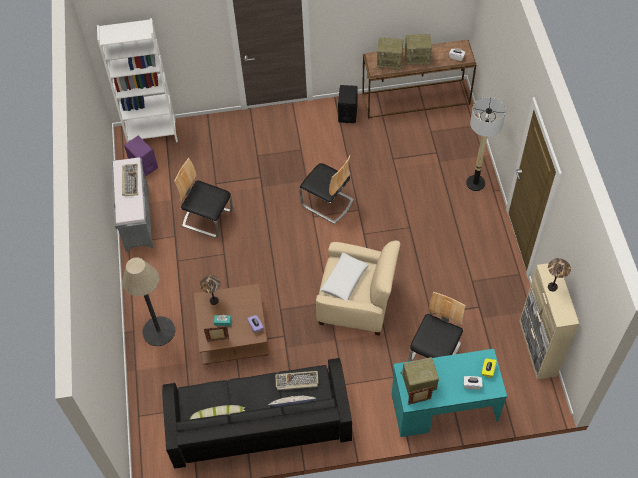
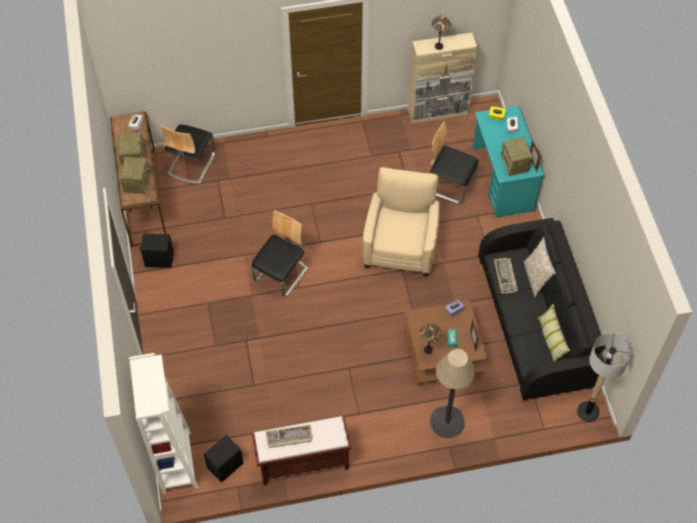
camera: 95 degrees left, 0 degrees up
grey bench [112,157,153,252] -> brown bench [252,416,352,485]
purple speaker [124,136,158,177] -> black speaker [204,435,243,483]
chair [174,158,233,238] -> chair moved to [161,124,215,184]
white pillow [320,253,369,301] -> none
floor lamp [466,97,506,191] -> floor lamp moved to [577,333,632,422]

